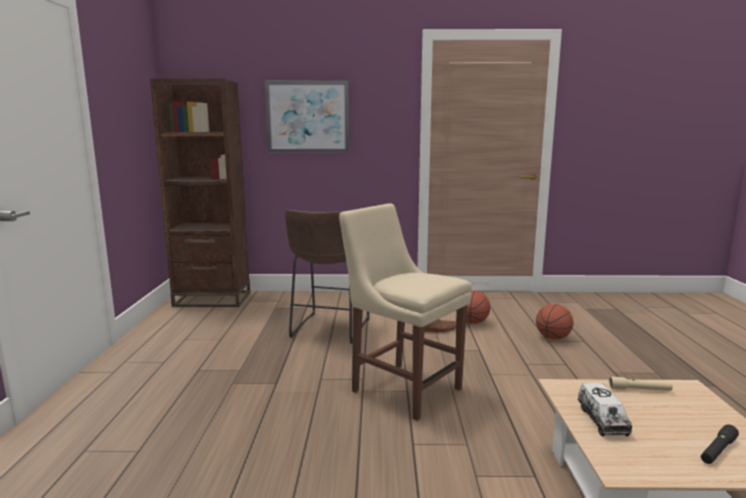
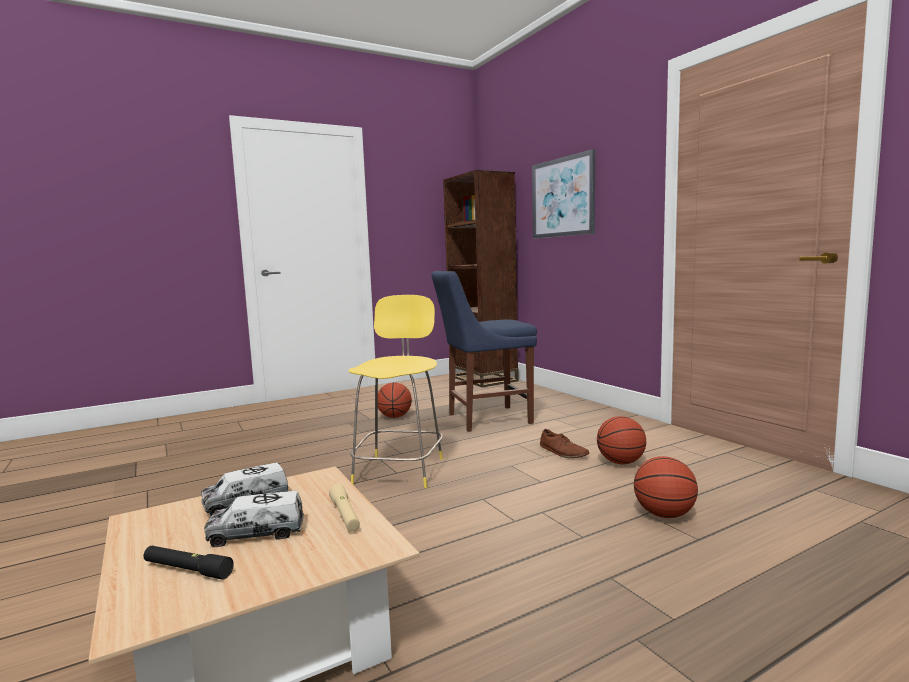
camera: 60 degrees right, 5 degrees down
brown stool [285,210,369,344] -> blue chair [432,271,537,432]
beige chair [339,203,472,421] -> yellow stool [348,295,443,488]
none -> toy truck [204,491,304,547]
none -> basketball [378,382,412,418]

